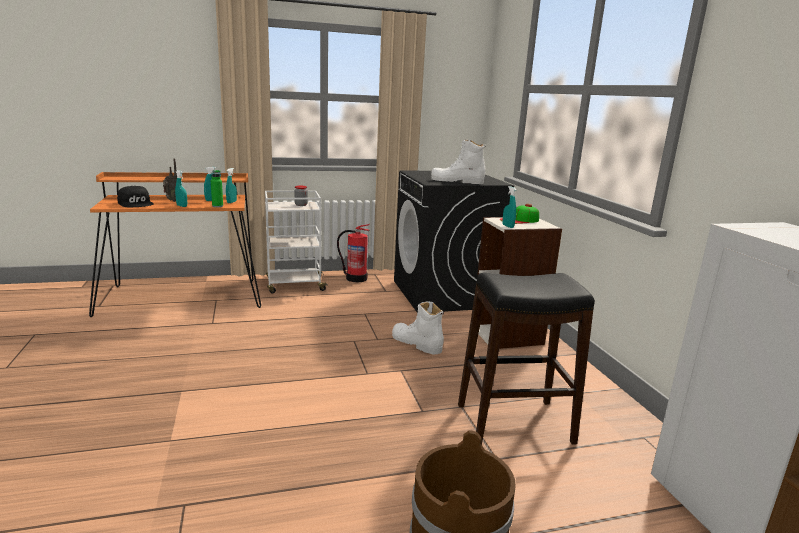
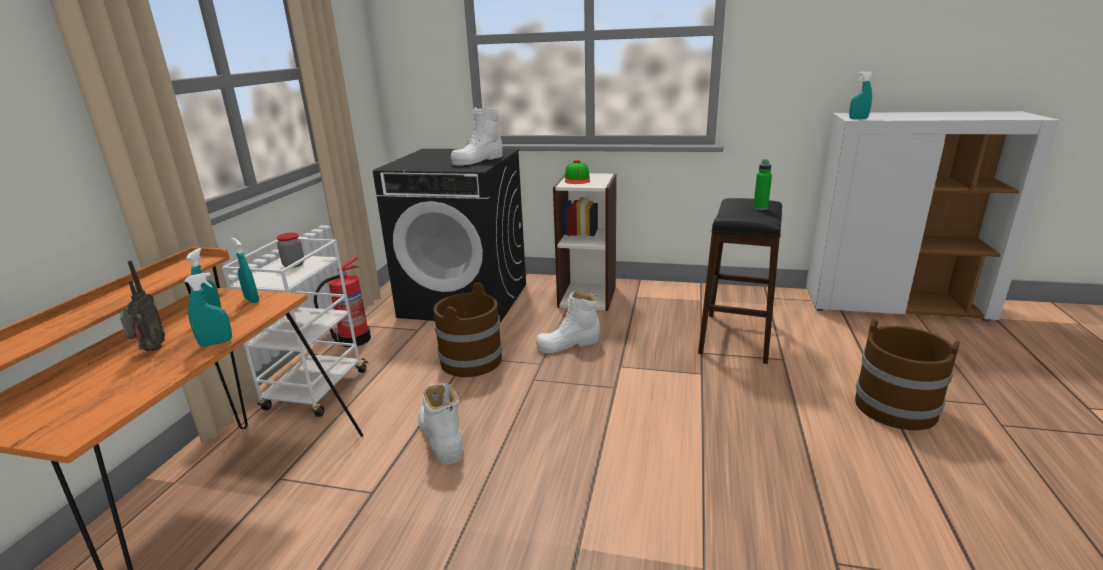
camera: 60 degrees left, 5 degrees up
black cap [117,186,154,207] -> none
green bottle [211,170,223,207] -> green bottle moved to [753,159,772,210]
turquoise spray bottle [502,186,516,228] -> turquoise spray bottle moved to [849,71,873,119]
none -> white boot [418,383,464,464]
none -> brown bucket [434,282,502,377]

